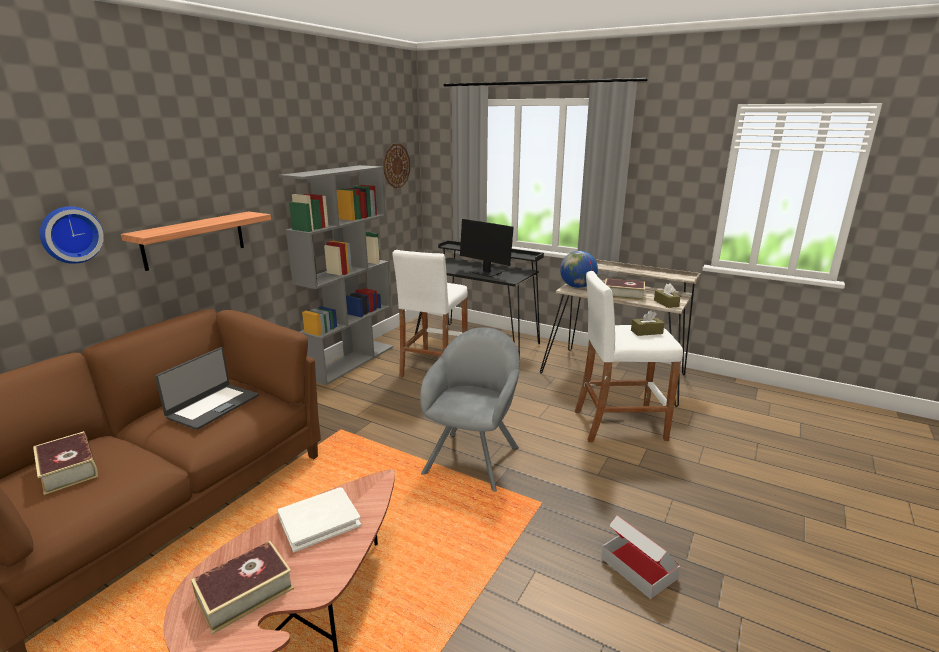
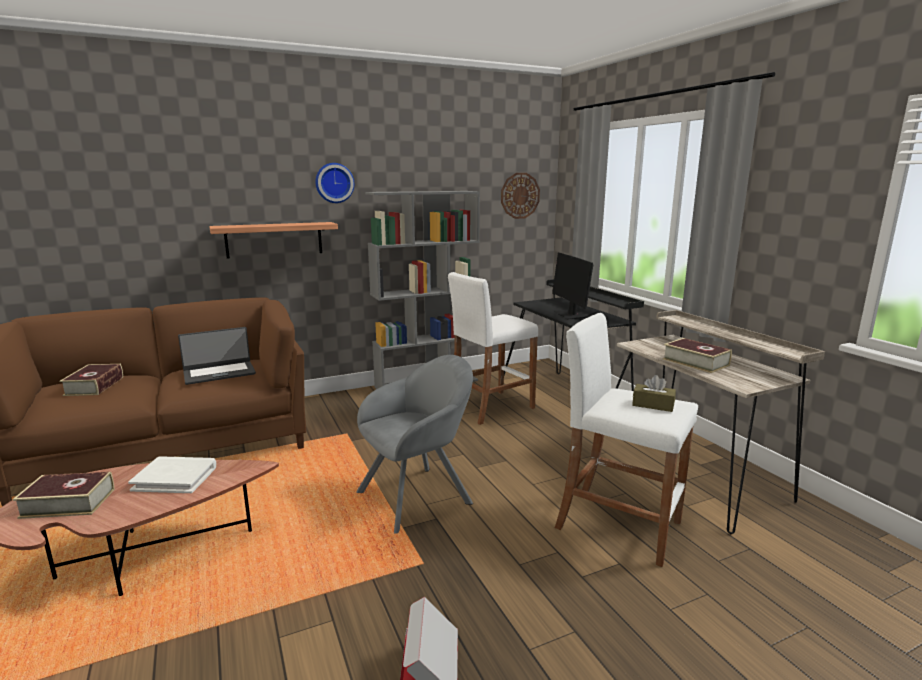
camera: 35 degrees right, 5 degrees down
wall clock [40,206,104,264] -> wall clock moved to [315,163,354,203]
globe [560,251,598,288] -> none
brown tissue box [654,283,681,308] -> none

